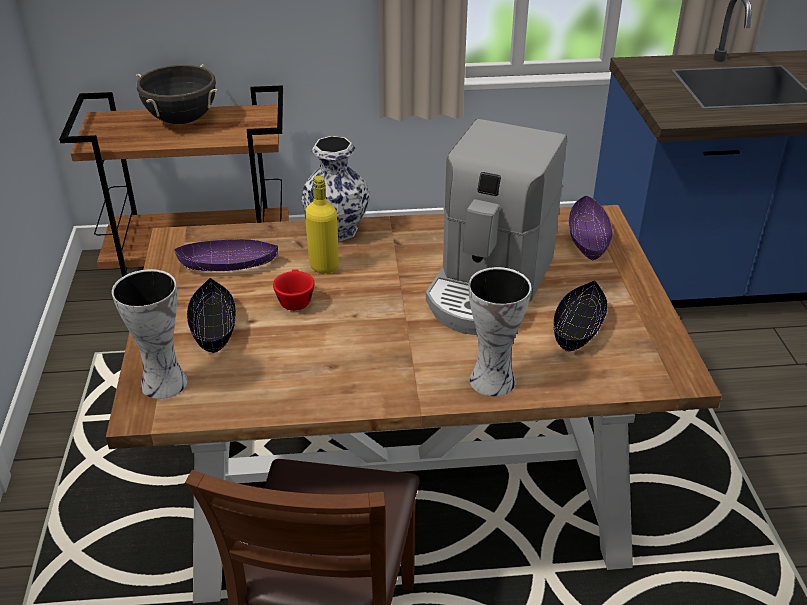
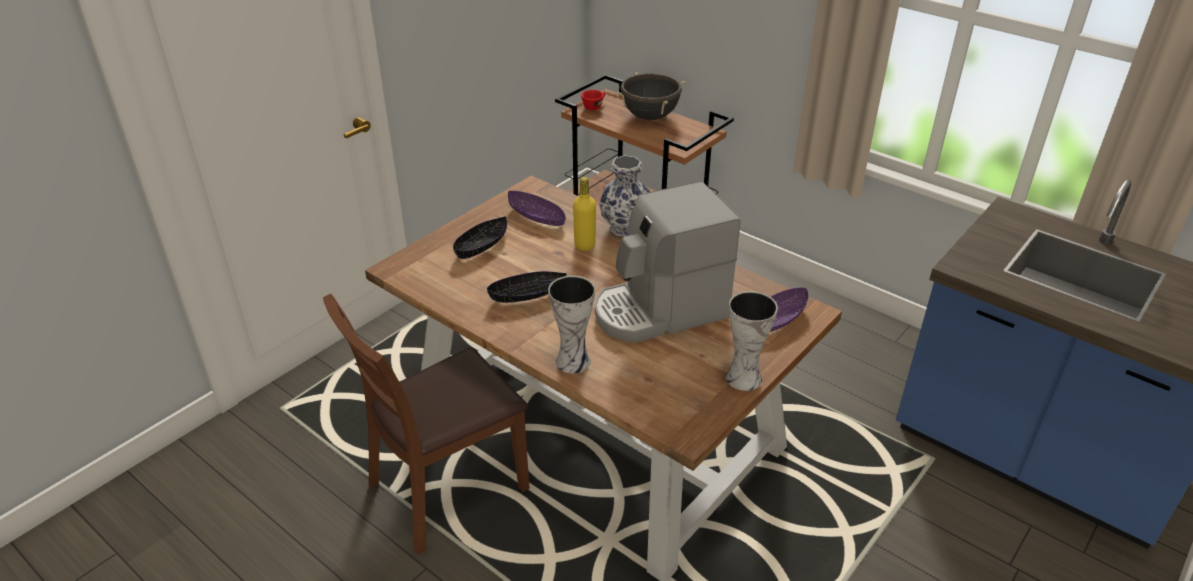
camera: 45 degrees right, 0 degrees up
vase [112,269,188,399] -> vase moved to [726,291,778,391]
red cup [273,269,315,311] -> red cup moved to [581,90,605,110]
black bowl [553,280,608,352] -> black bowl moved to [487,271,567,303]

